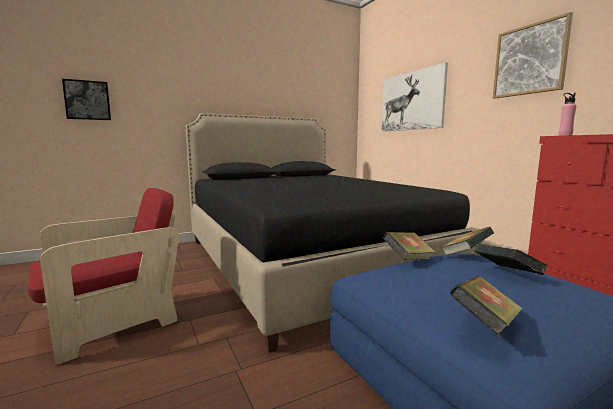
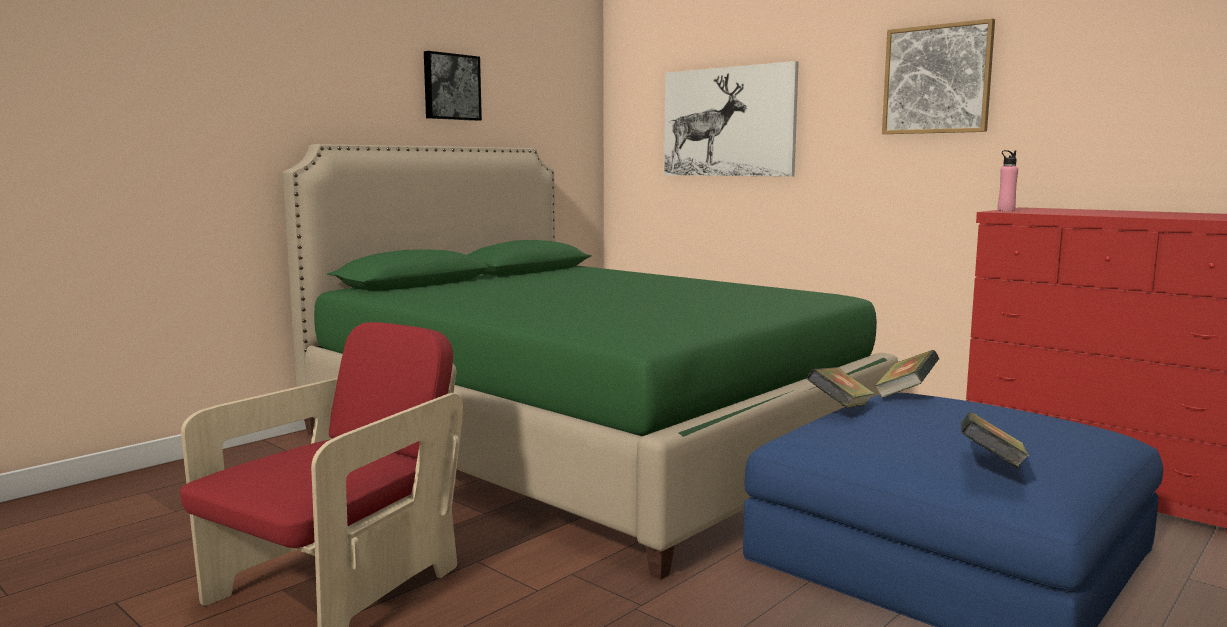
camera: 20 degrees left, 0 degrees up
picture [62,79,111,120] -> picture moved to [424,51,482,121]
black bed [186,113,483,353] -> green bed [282,144,898,580]
book [474,243,548,275] -> none

